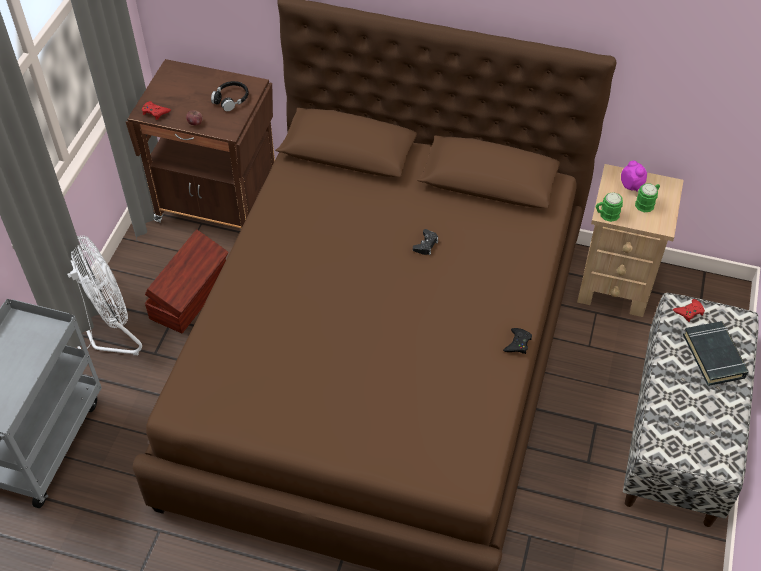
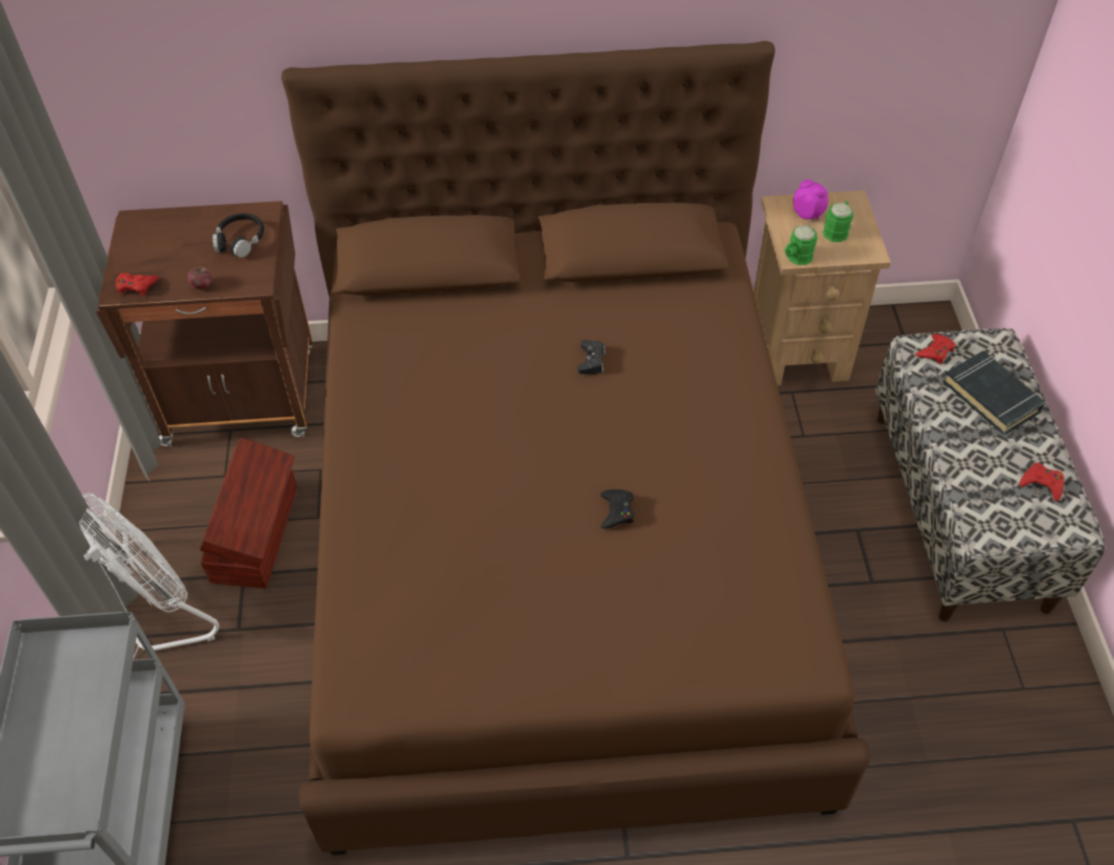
camera: 20 degrees left, 0 degrees up
black game controller [503,328,532,354] -> black game controller moved to [600,489,634,529]
none -> red game controller [1020,463,1064,502]

